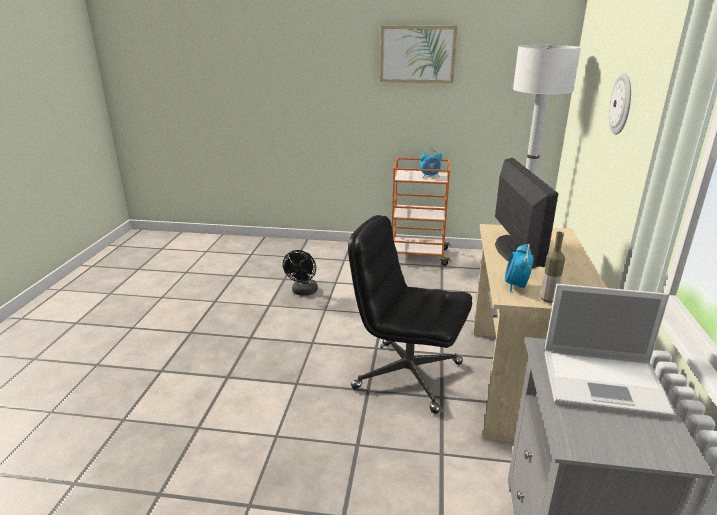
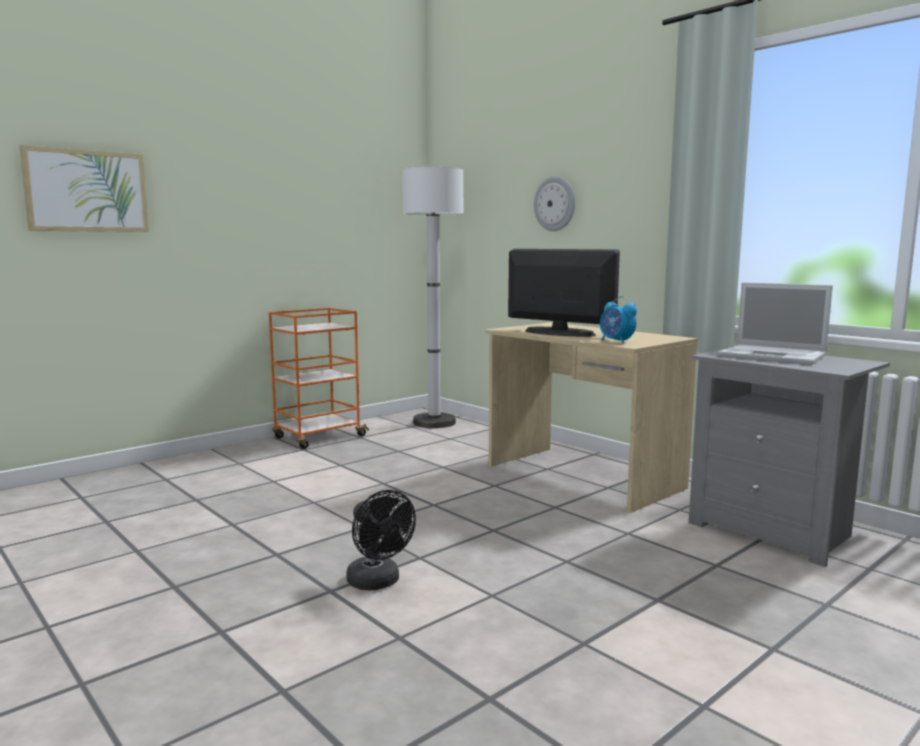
camera: 50 degrees left, 15 degrees down
black fan [283,250,318,296] -> black fan moved to [346,490,416,590]
black office chair [348,215,472,414] -> none
picture [380,26,457,83] -> picture moved to [19,145,149,232]
alarm clock [420,149,442,178] -> none
bottle [541,232,565,303] -> none
laptop [545,284,676,418] -> laptop turned 75 degrees clockwise [718,282,833,365]

